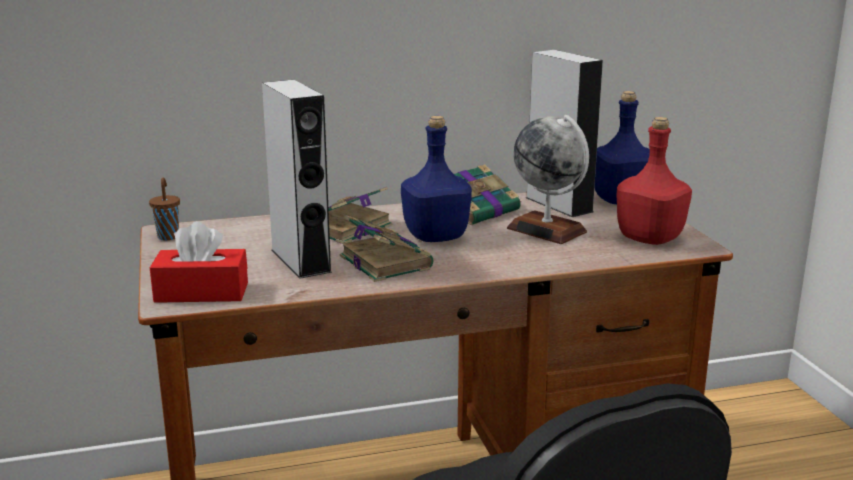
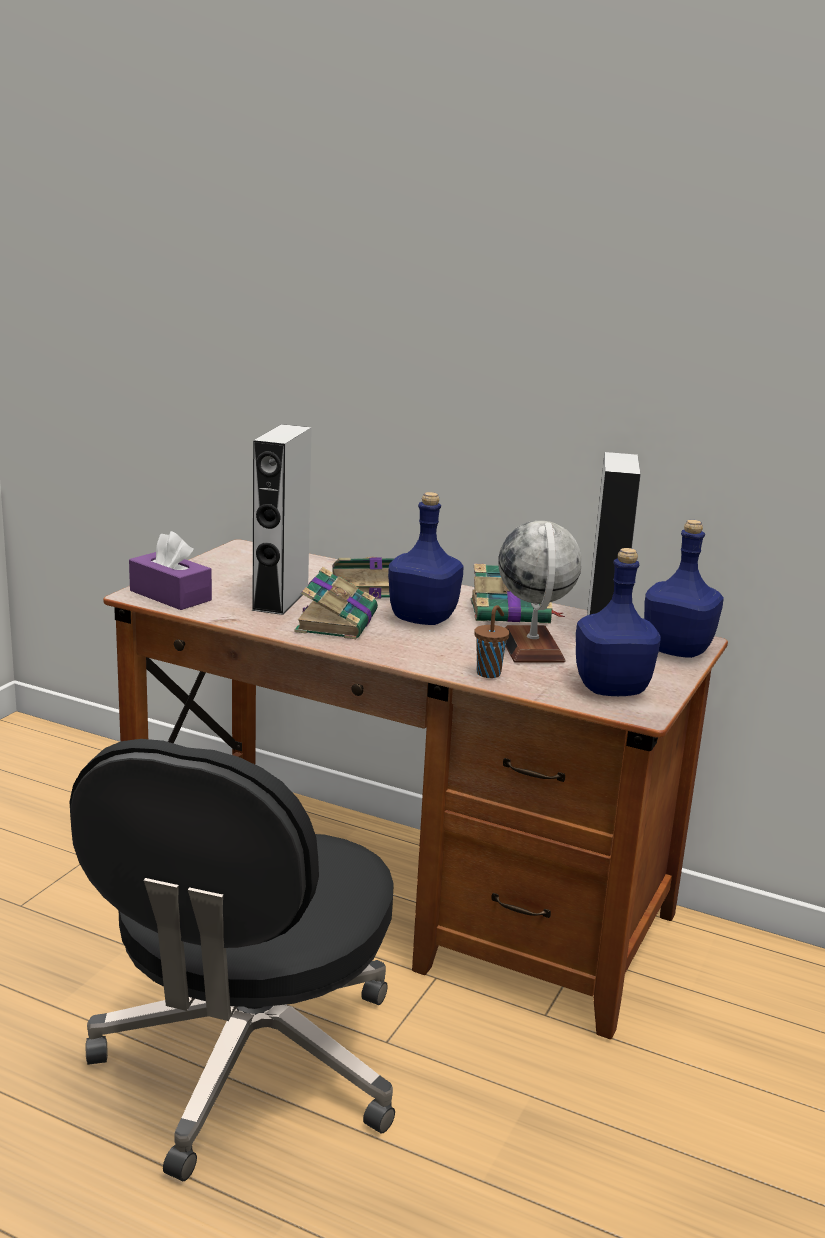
camera: 40 degrees right, 0 degrees up
brown cup [149,177,180,240] -> brown cup moved to [475,605,510,678]
red tissue box [150,222,248,303] -> purple tissue box [129,531,212,610]
red bottle [616,117,692,245] -> blue bottle [576,548,661,696]

